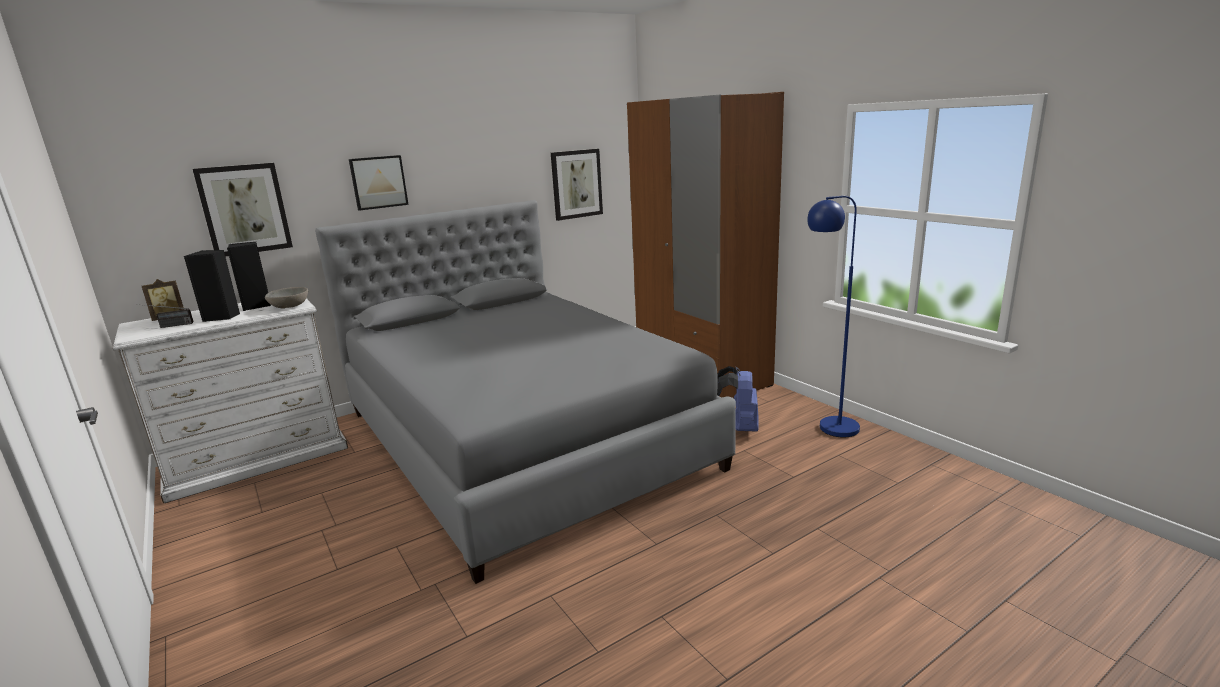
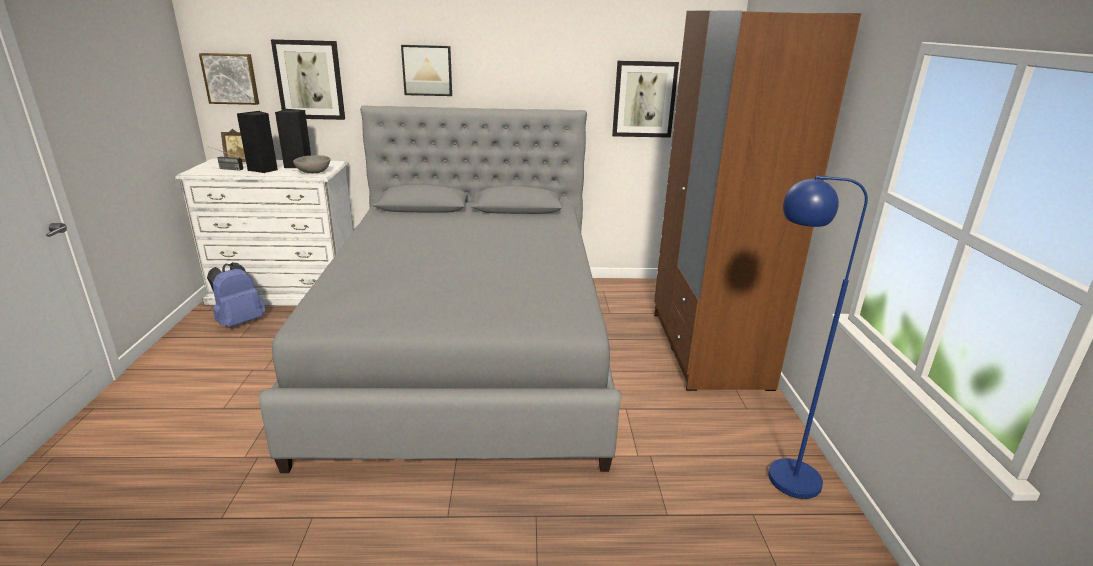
camera: 30 degrees right, 5 degrees up
blue backpack [717,366,759,432] -> blue backpack moved to [207,262,265,327]
none -> picture [199,53,259,105]

